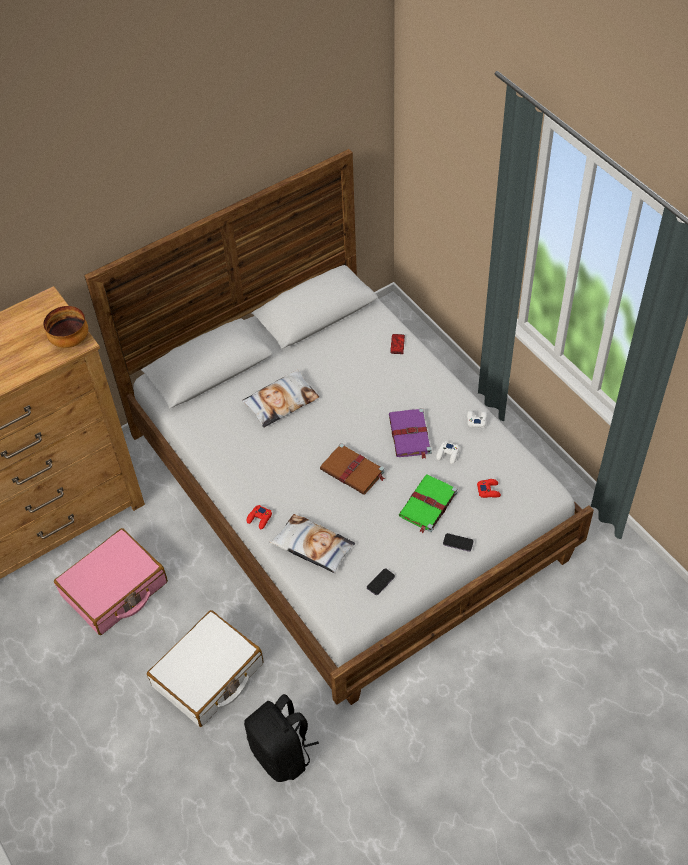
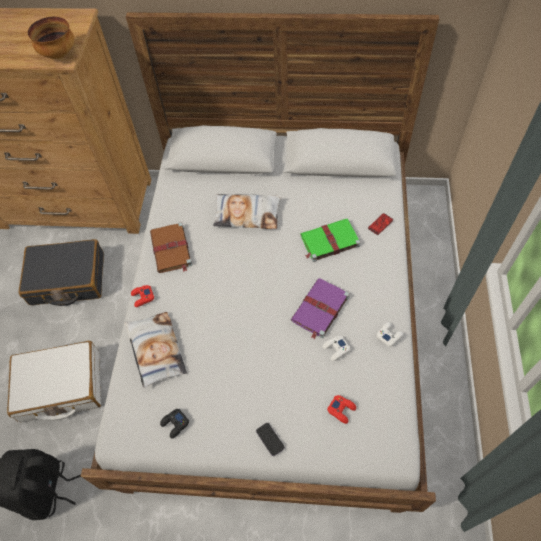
camera: 40 degrees right, 5 degrees up
pink suitcase [54,528,168,635] -> black suitcase [18,239,104,306]
brown book [320,443,385,495] -> brown book moved to [150,222,192,273]
phone [367,568,395,595] -> black game controller [160,409,189,439]
green book [399,474,457,534] -> green book moved to [301,219,361,262]

